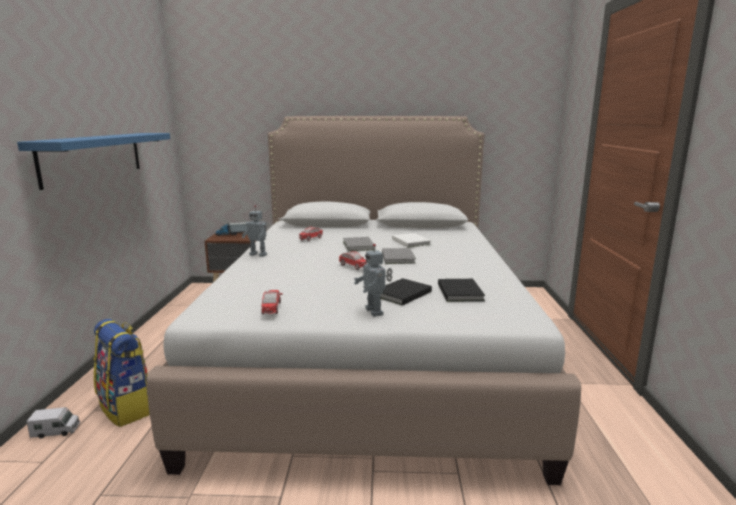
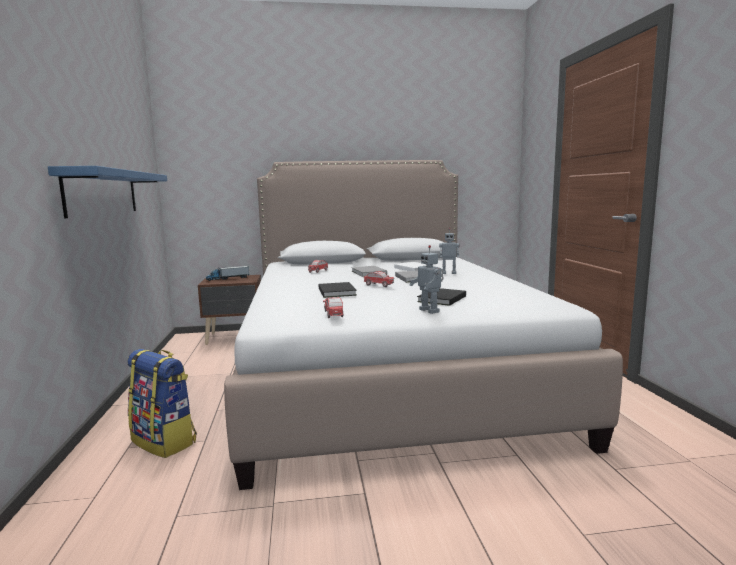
camera: 10 degrees left, 5 degrees down
toy truck [27,407,80,439] -> none
toy robot [242,206,267,257] -> toy robot moved to [439,228,459,274]
black book [438,279,485,302] -> black book moved to [319,282,357,298]

